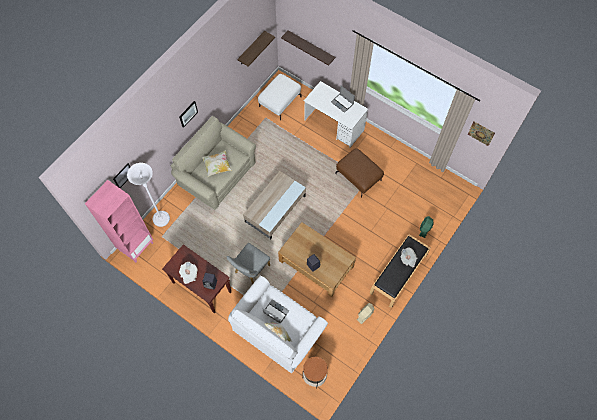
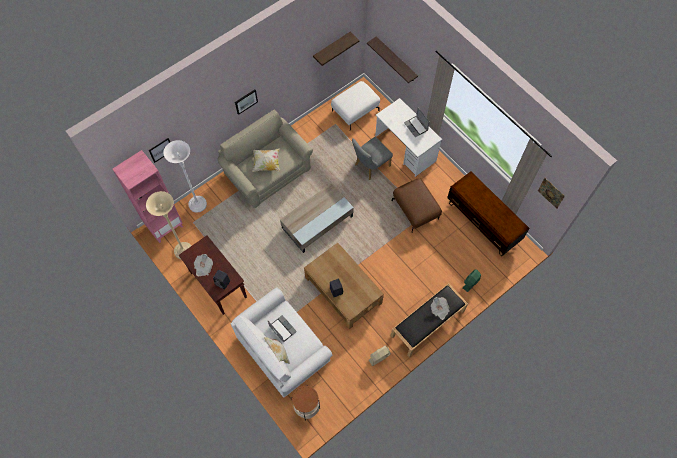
camera: 15 degrees right, 0 degrees up
grey chair [226,243,270,284] -> grey chair moved to [352,137,393,180]
none -> beige floor lamp [146,191,191,260]
none -> brown tv stand [447,171,530,256]

